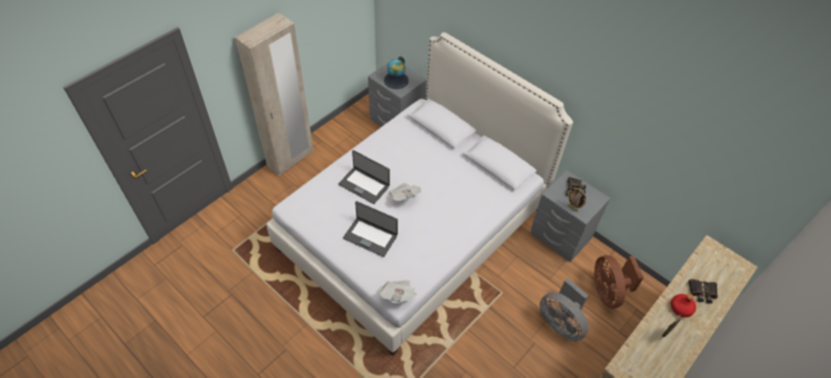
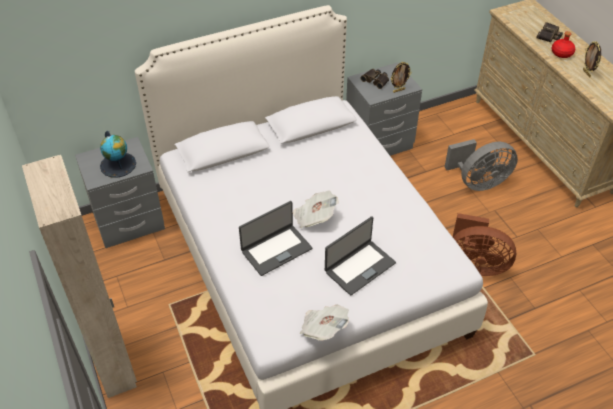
camera: 65 degrees left, 5 degrees down
newspaper [380,280,417,303] -> newspaper moved to [300,305,349,341]
brown fan [594,255,644,308] -> brown fan moved to [453,213,516,276]

